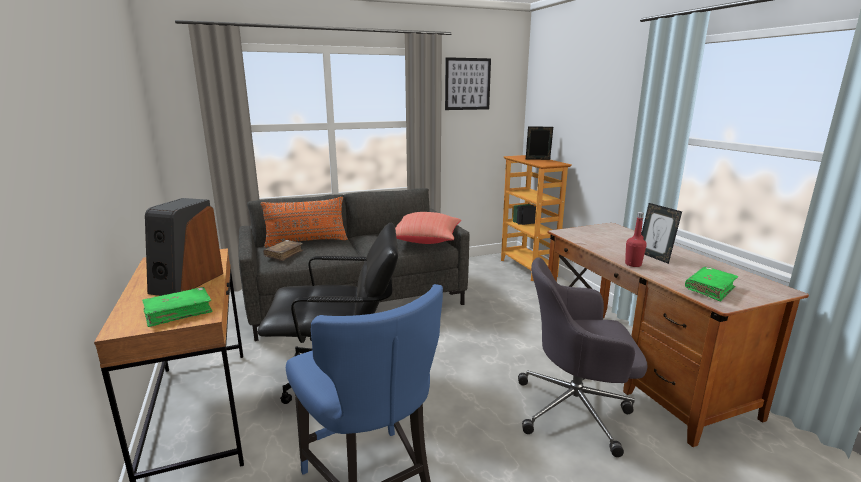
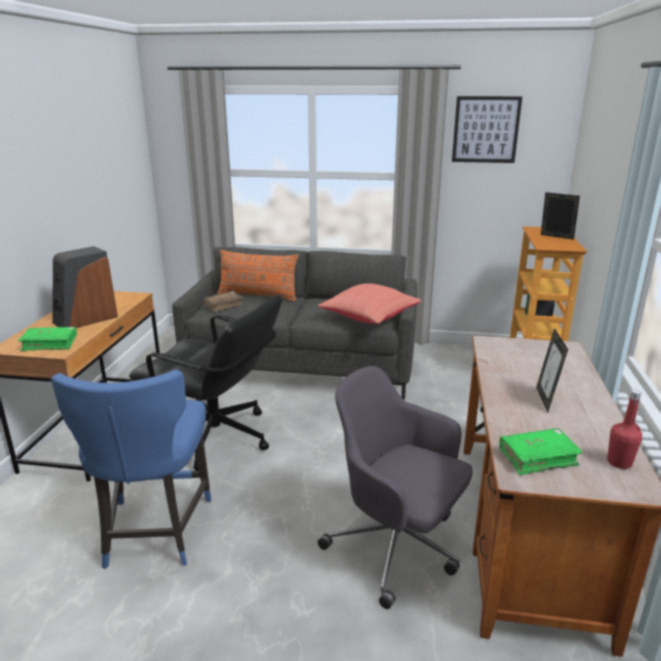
camera: 30 degrees right, 5 degrees up
red bottle [625,212,647,267] -> red bottle moved to [607,389,642,469]

